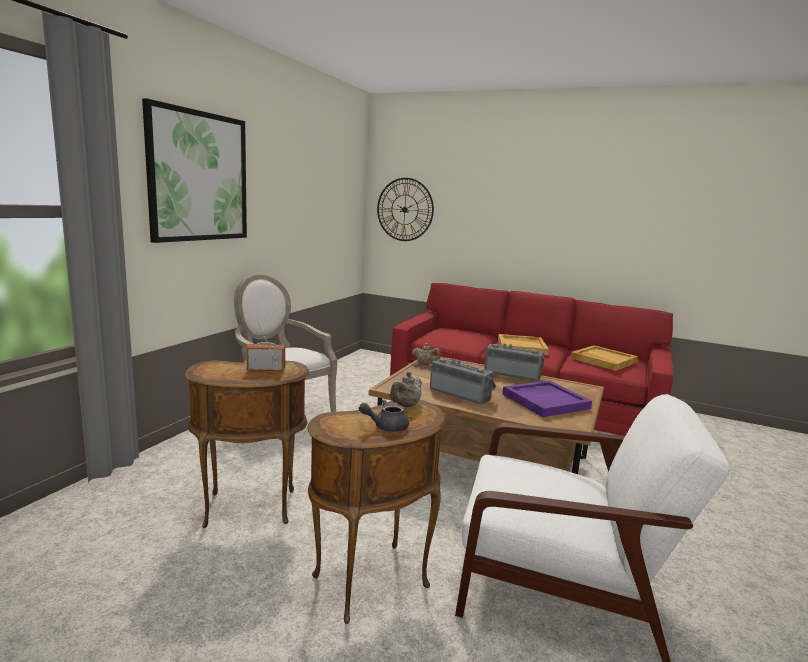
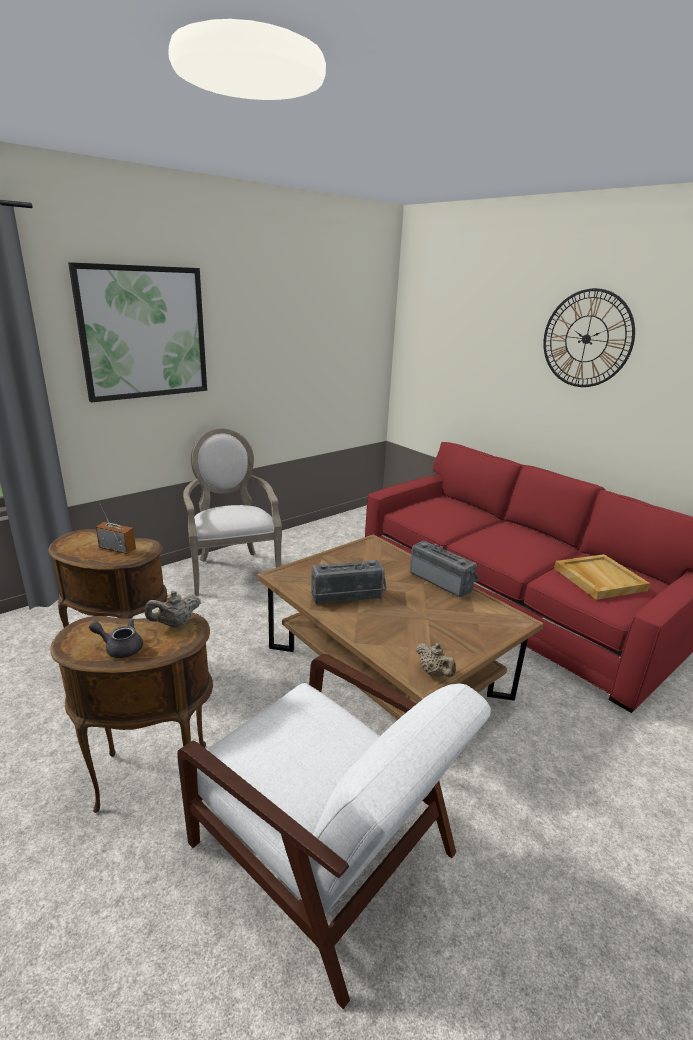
camera: 25 degrees right, 10 degrees up
wall clock [377,178,434,241] -> wall clock moved to [543,288,635,387]
beige teapot [412,343,441,365] -> beige teapot moved to [416,643,456,677]
radio [430,358,496,404] -> radio turned 105 degrees clockwise [311,560,387,604]
beige tray [498,334,549,355] -> none
purple tray [502,380,592,417] -> none

